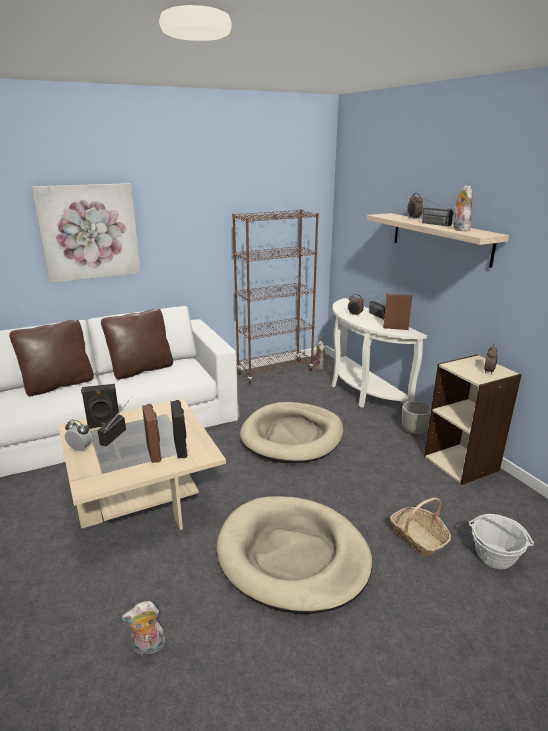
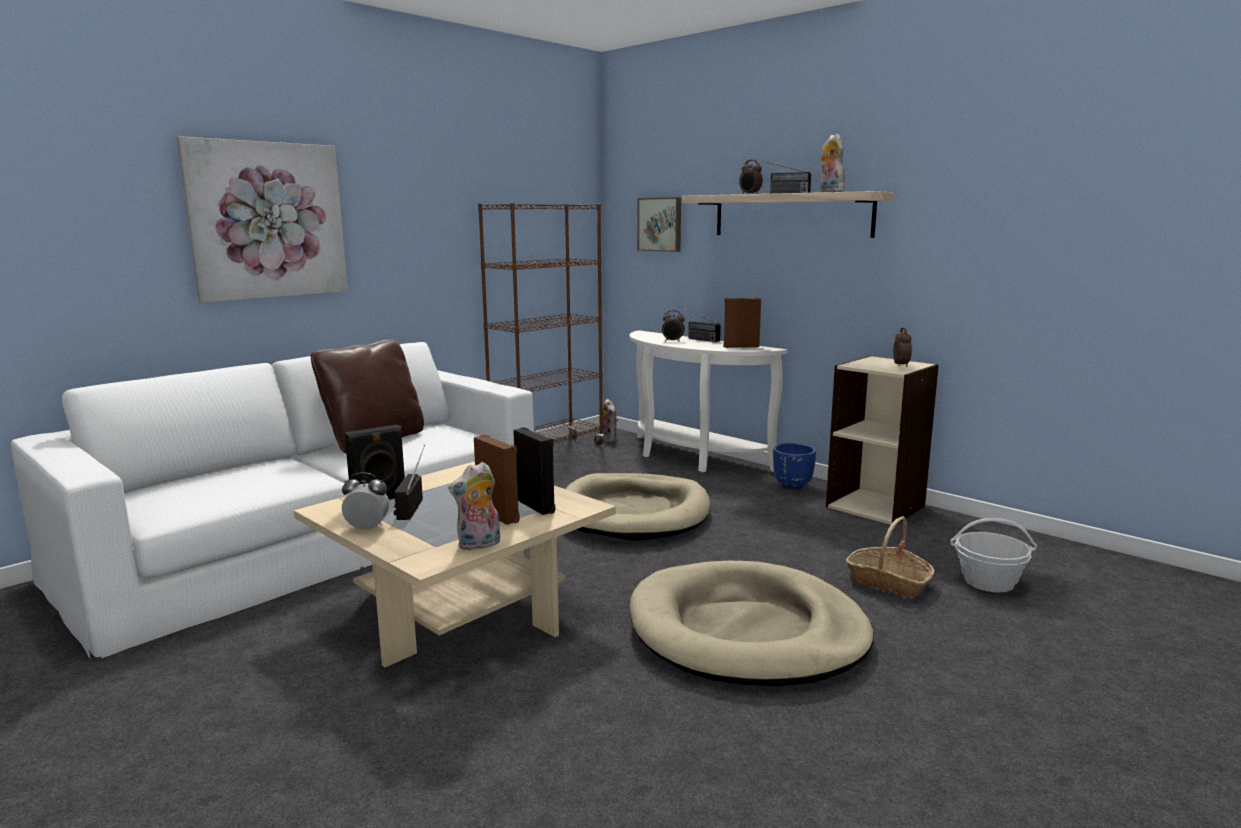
camera: 20 degrees left, 10 degrees down
brown pillow [9,320,94,396] -> none
plush toy [122,601,166,655] -> plush toy moved to [448,462,500,551]
grey planter [402,401,431,435] -> blue planter [773,443,816,489]
none -> picture [637,197,681,252]

